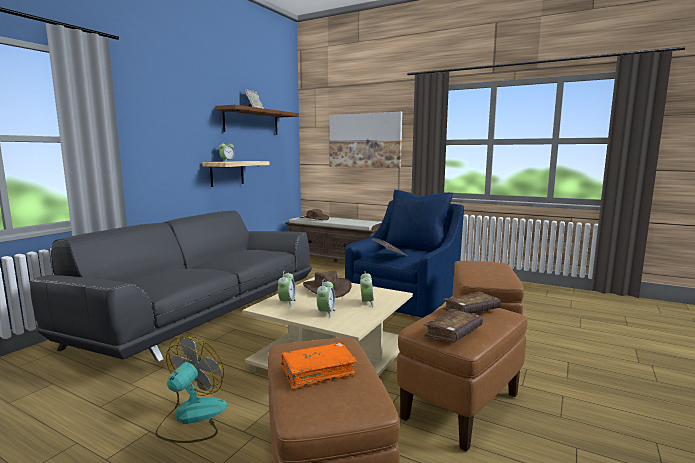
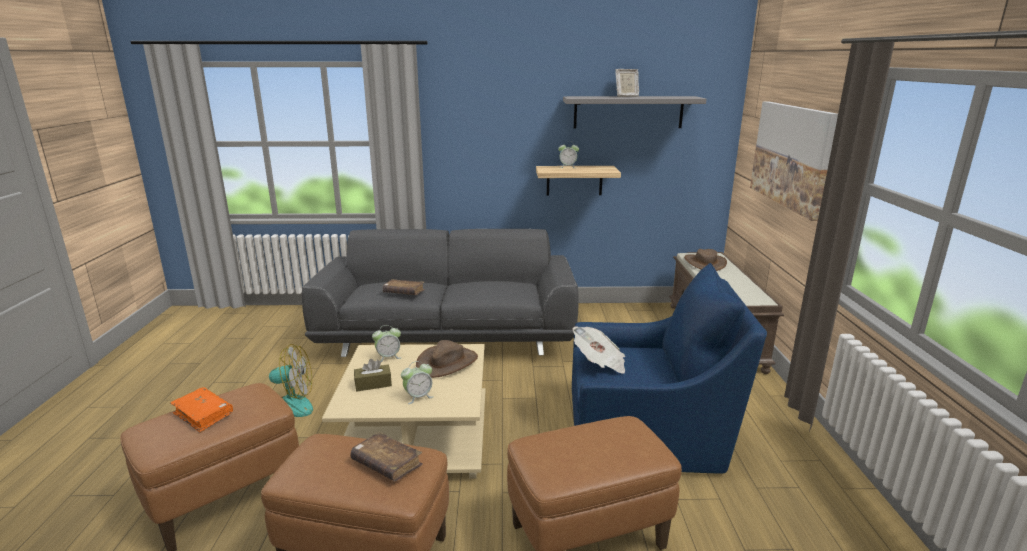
camera: 60 degrees right, 10 degrees up
brown shelf [215,105,299,135] -> grey shelf [563,96,707,128]
alarm clock [317,279,336,318] -> brown tissue box [354,359,392,391]
brown book [424,309,483,342] -> brown book moved to [383,279,425,295]

